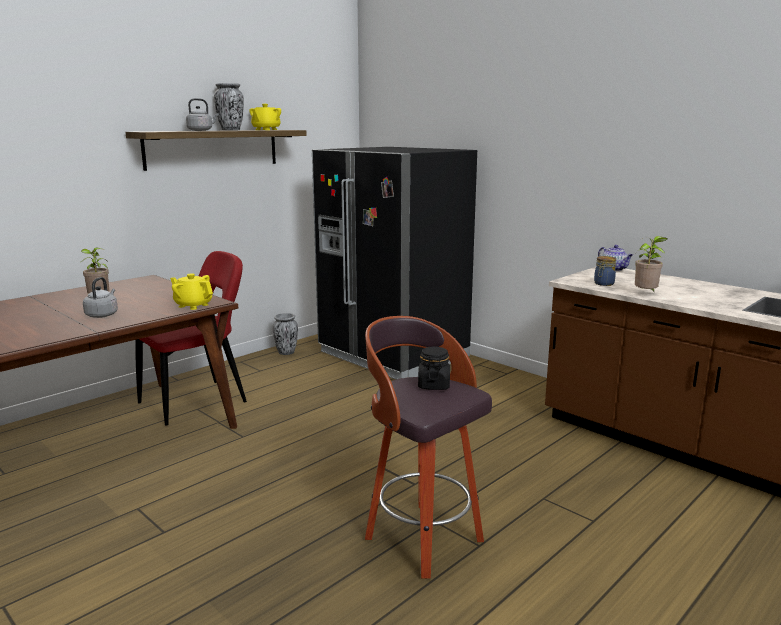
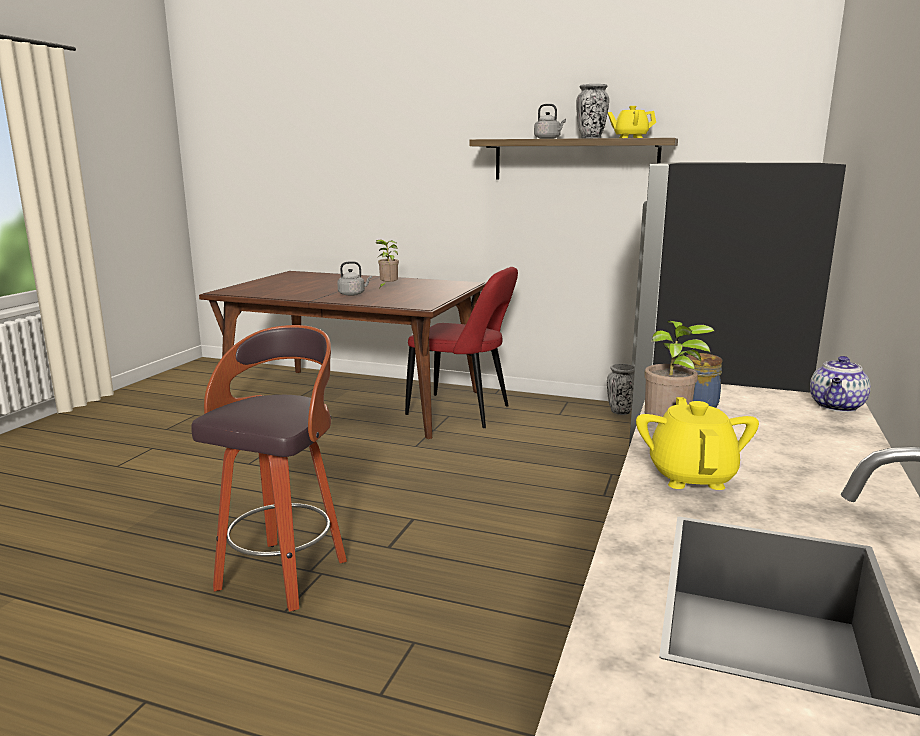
camera: 65 degrees right, 0 degrees up
yellow teapot [170,274,213,310] -> yellow teapot moved to [636,397,759,490]
black jar [418,347,450,390] -> none

